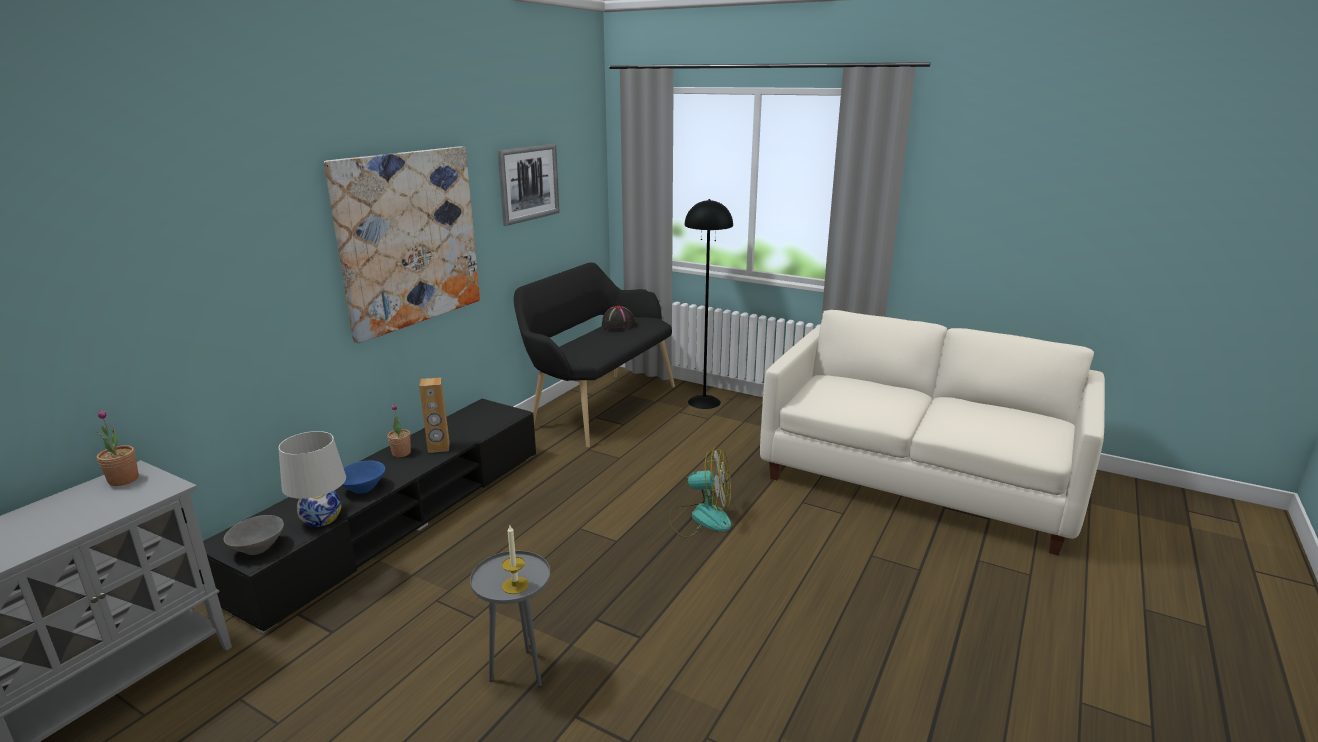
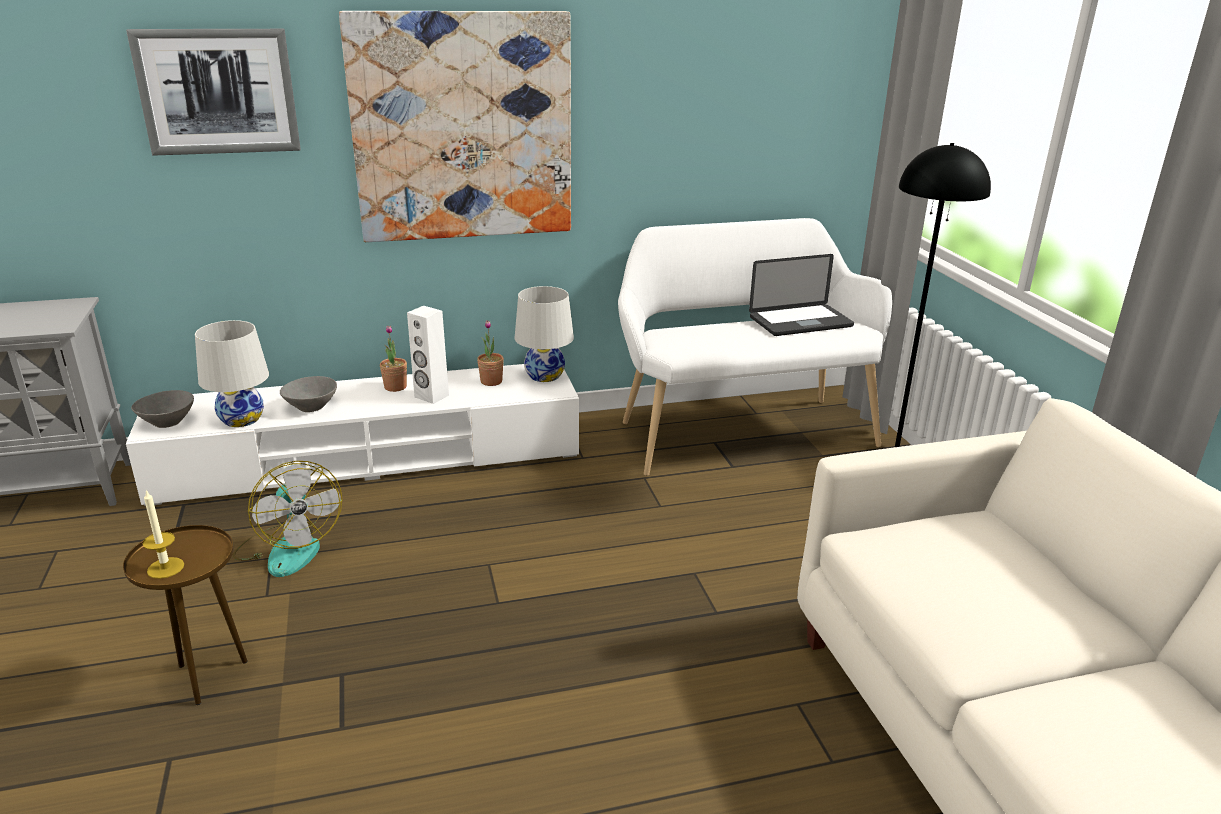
camera: 45 degrees right, 5 degrees up
potted plant [97,410,139,486] -> potted plant moved to [477,320,504,386]
black tv stand [203,399,536,633] -> white tv stand [126,364,579,506]
blue bowl [342,460,385,494] -> grey bowl [280,376,337,412]
brown speaker [419,377,450,453] -> white speaker [407,306,449,404]
grey side table [470,551,550,687] -> brown side table [123,525,248,705]
picture [497,144,560,226] -> picture moved to [126,29,301,155]
black bench [514,262,675,448] -> white bench [618,218,892,476]
black hat [602,306,636,331] -> laptop [749,254,854,336]
fan [669,447,731,538] -> fan moved to [232,461,343,577]
none -> white table lamp [514,286,574,382]

